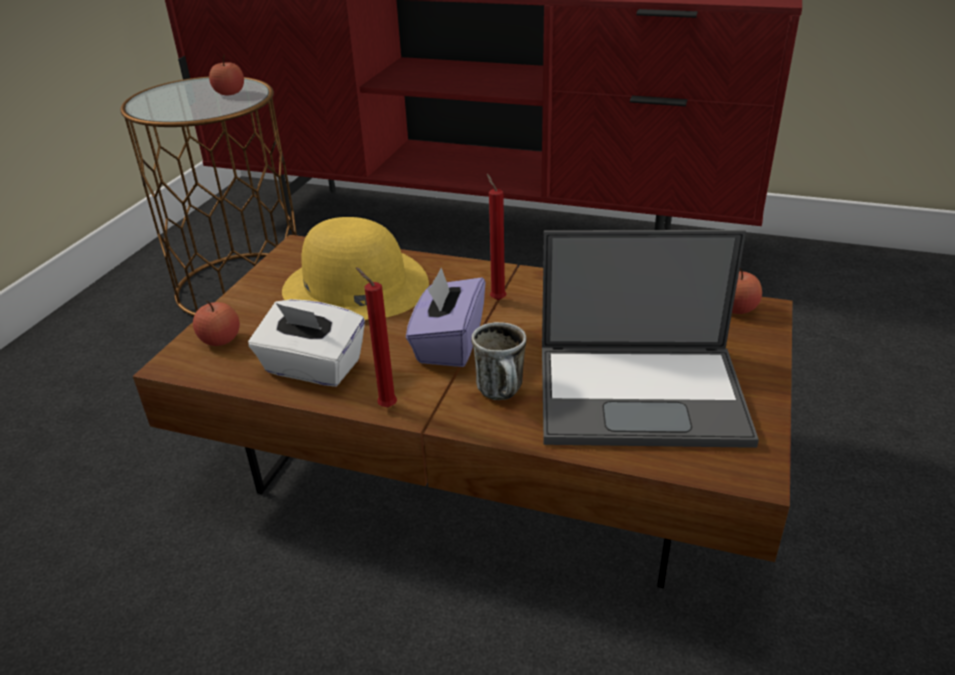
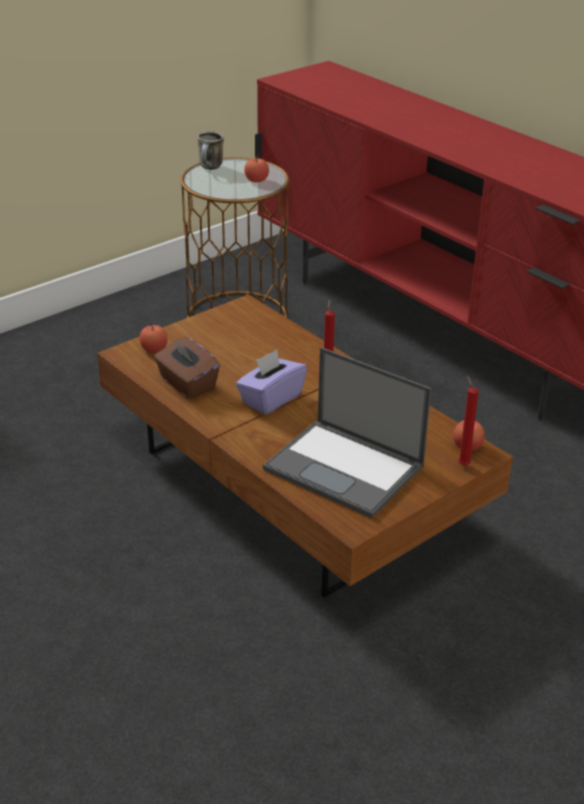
camera: 30 degrees right, 0 degrees up
white tissue box [248,299,365,387] -> brown tissue box [154,337,220,398]
yellow hat [282,217,429,320] -> none
red candle [356,267,397,407] -> red candle moved to [458,376,479,466]
mug [471,322,526,400] -> mug moved to [198,131,224,170]

